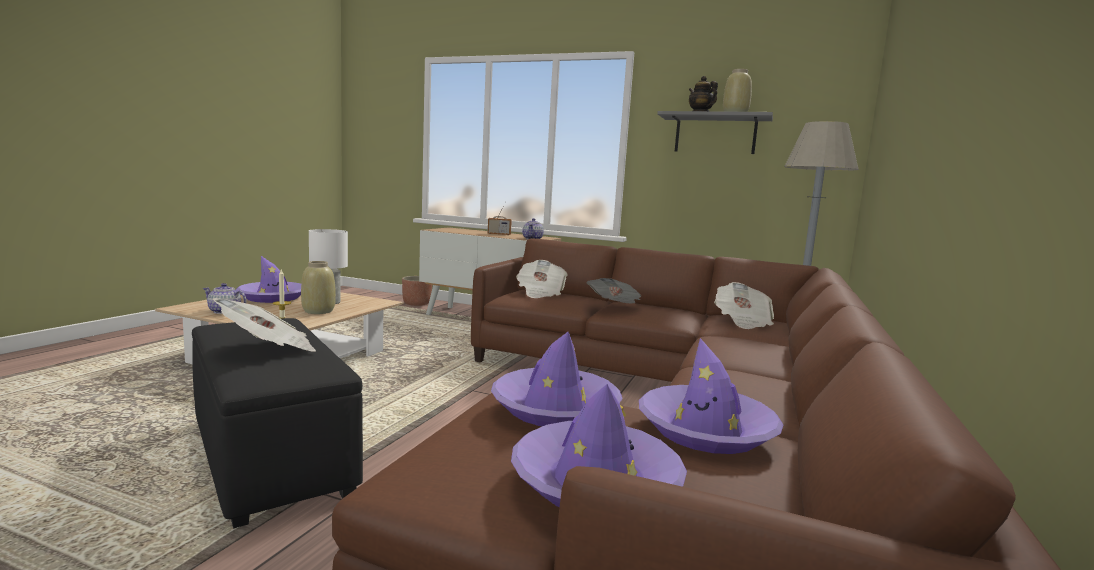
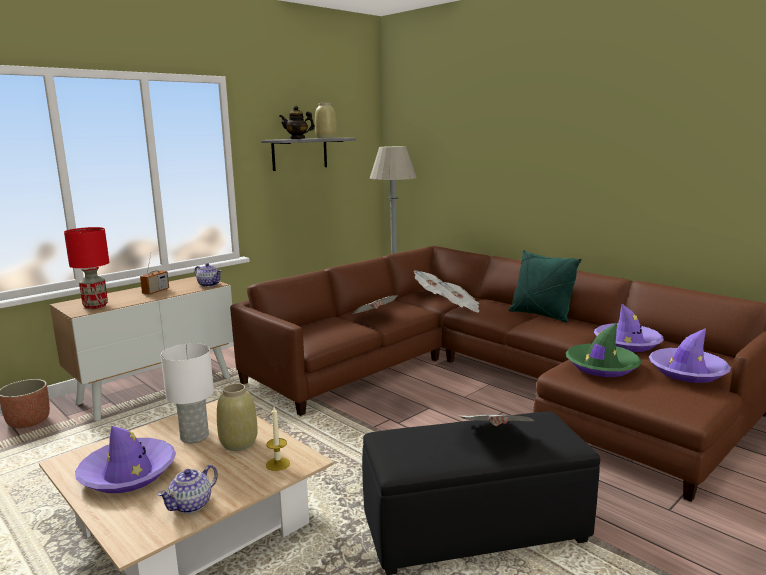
camera: 65 degrees left, 5 degrees up
purple hat [491,332,623,426] -> green hat [566,323,642,377]
newspaper [516,260,568,298] -> newspaper moved to [438,281,479,312]
none -> red table lamp [64,227,109,309]
none -> green pillow [509,250,581,322]

